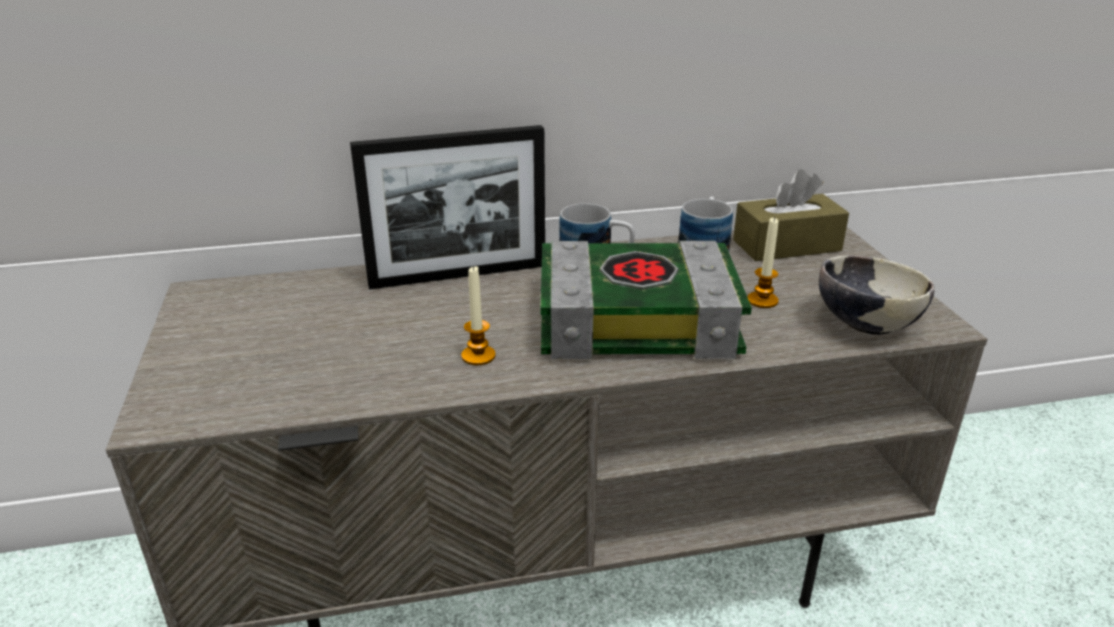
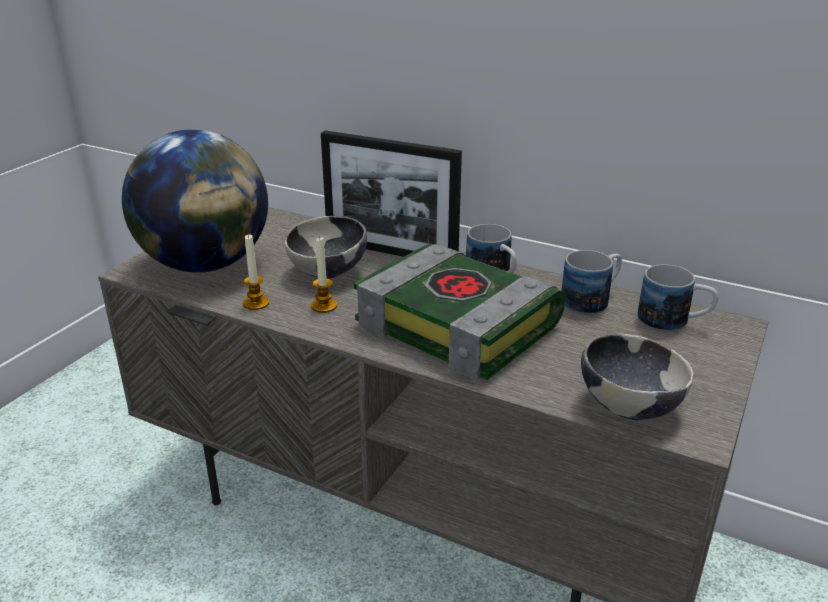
camera: 40 degrees right, 0 degrees up
brown tissue box [733,169,849,261] -> mug [638,264,718,332]
candle [747,217,779,308] -> candle moved to [243,234,269,310]
none -> globe [122,129,268,273]
none -> bowl [285,216,367,279]

